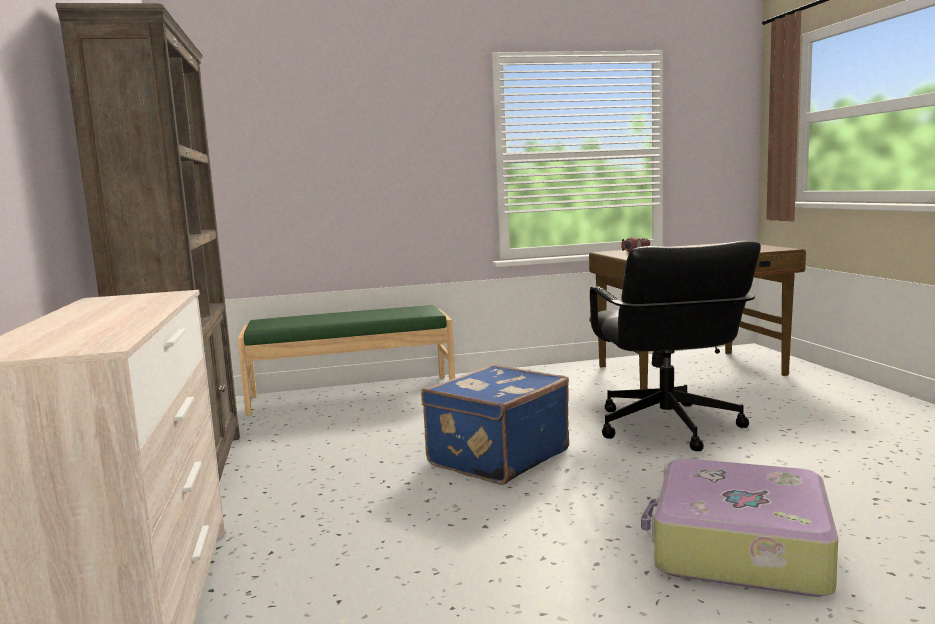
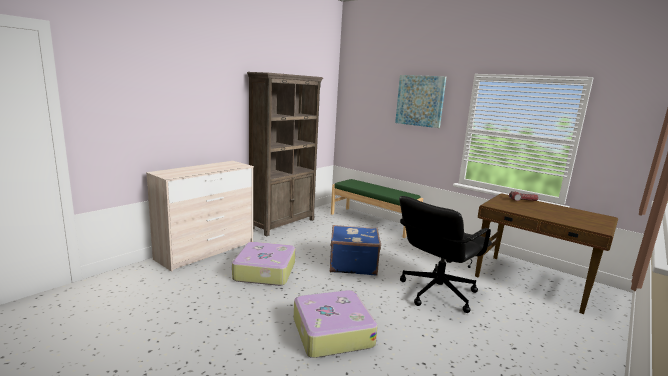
camera: 50 degrees right, 5 degrees up
none -> suitcase [231,242,295,286]
none -> picture [395,75,446,128]

